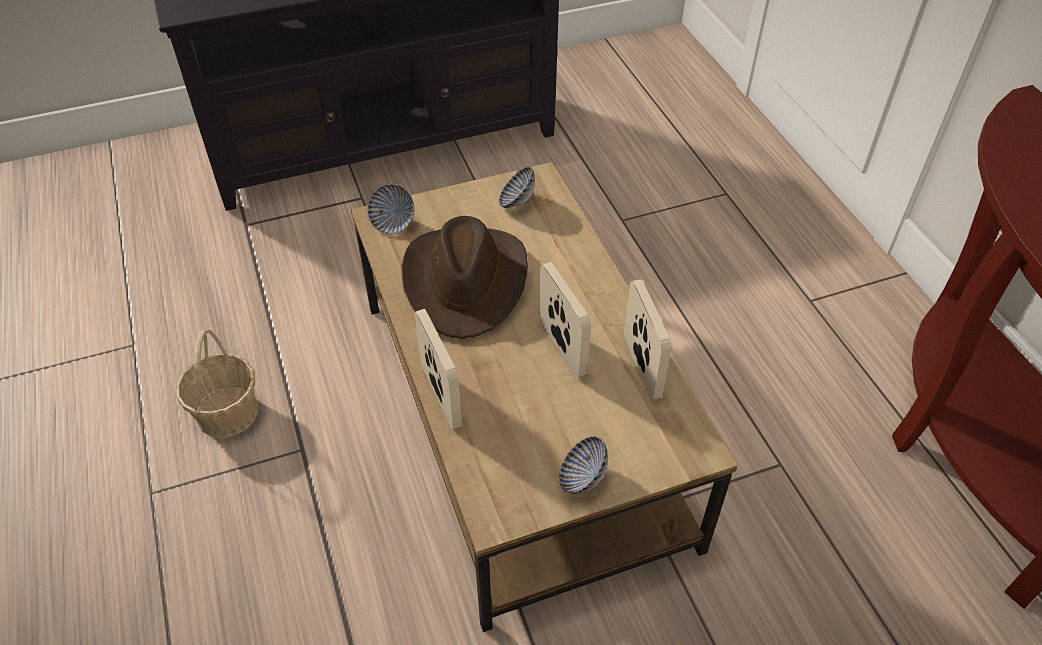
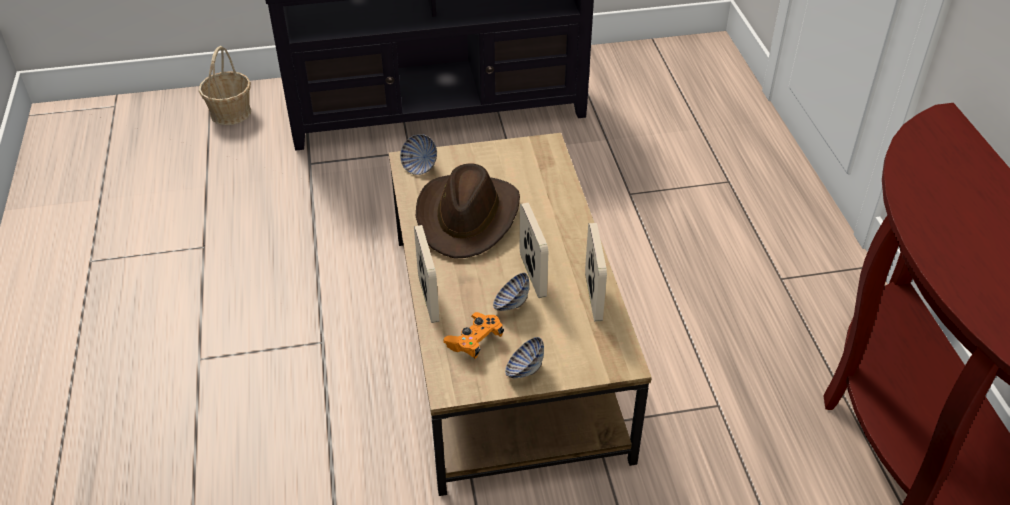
camera: 10 degrees right, 5 degrees down
basket [176,330,258,438] -> basket moved to [199,46,251,125]
bowl [499,167,535,208] -> bowl moved to [493,273,529,311]
none -> orange game controller [443,312,504,359]

